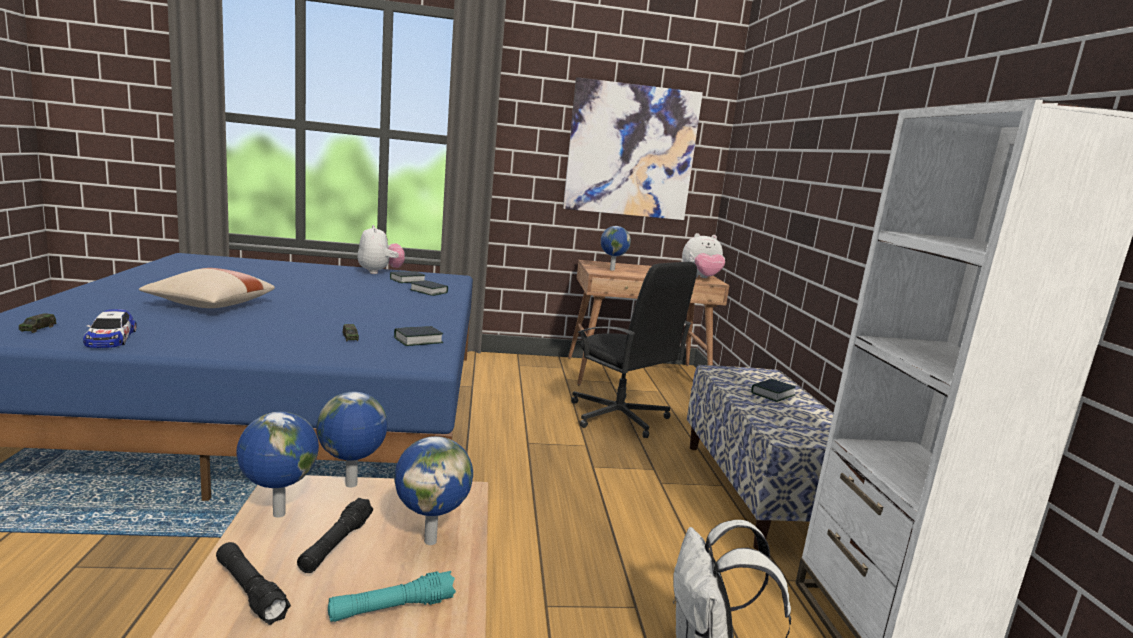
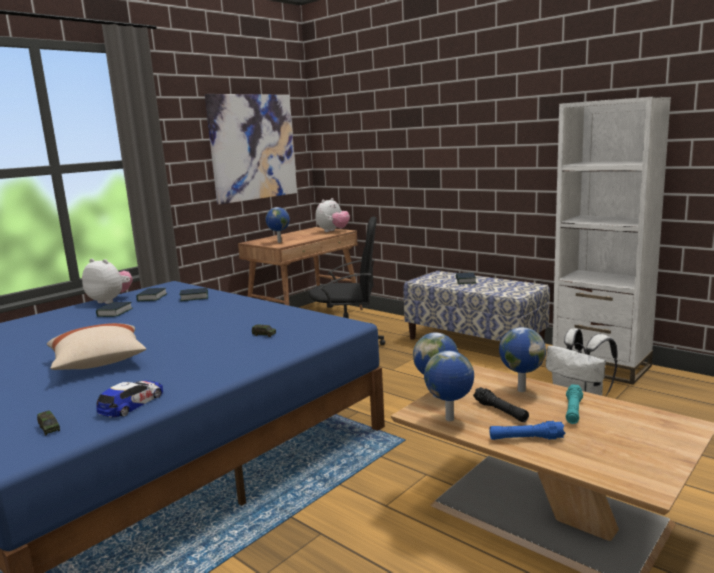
camera: 40 degrees left, 0 degrees up
toy car [83,309,137,348] -> toy car turned 90 degrees counterclockwise [97,380,163,417]
black flashlight [216,542,291,625] -> blue flashlight [489,421,565,440]
book [394,326,443,346] -> book moved to [96,302,133,317]

